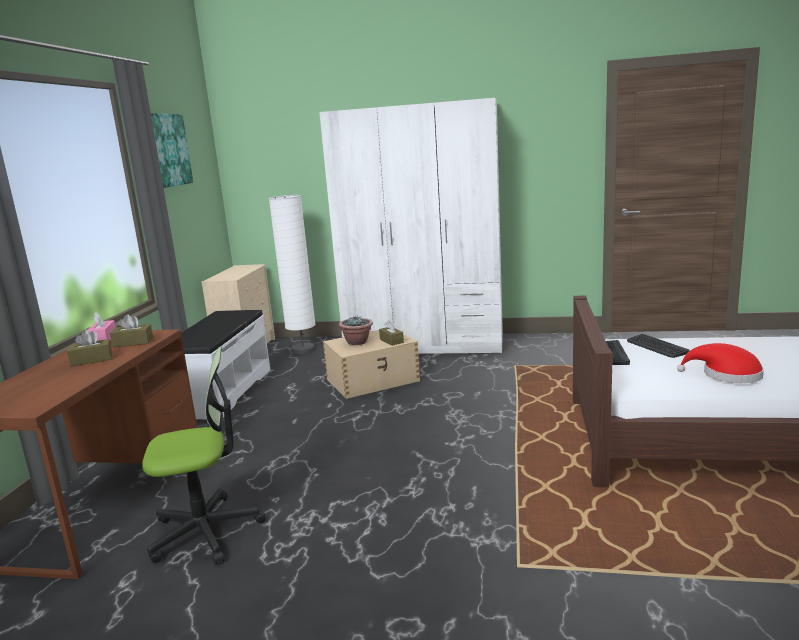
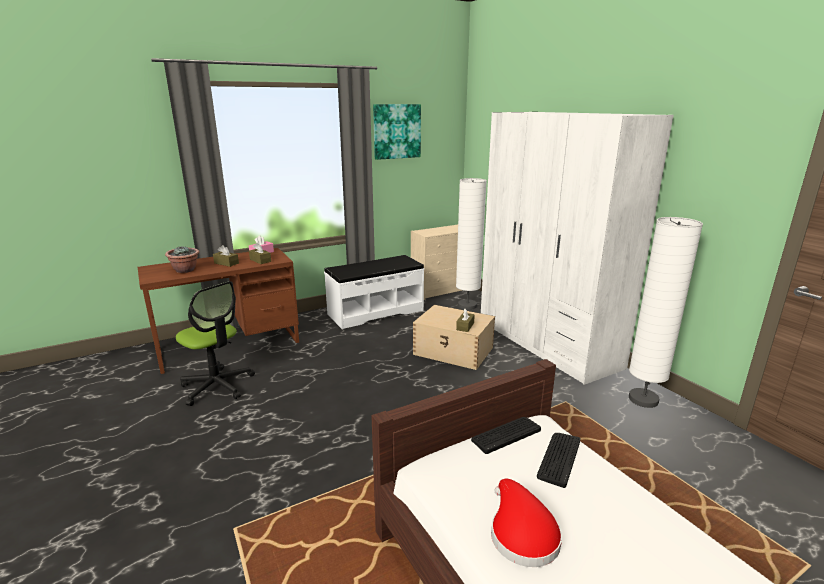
camera: 50 degrees right, 5 degrees up
potted plant [339,316,373,345] -> potted plant moved to [165,246,199,273]
none -> white floor lamp [629,217,703,408]

